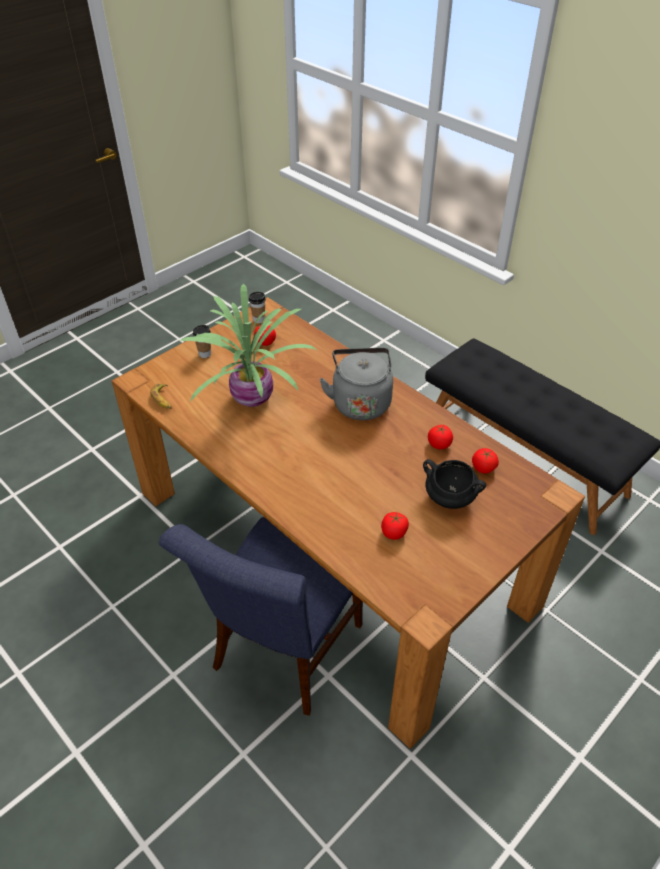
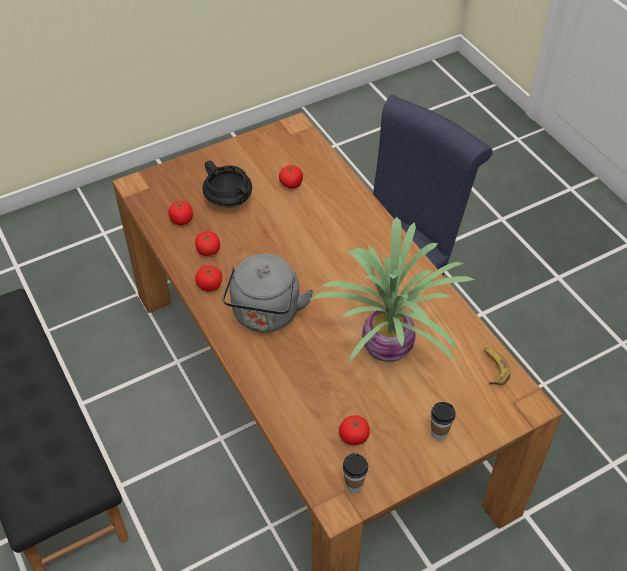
camera: 165 degrees left, 5 degrees up
none -> tomato [195,266,222,292]

